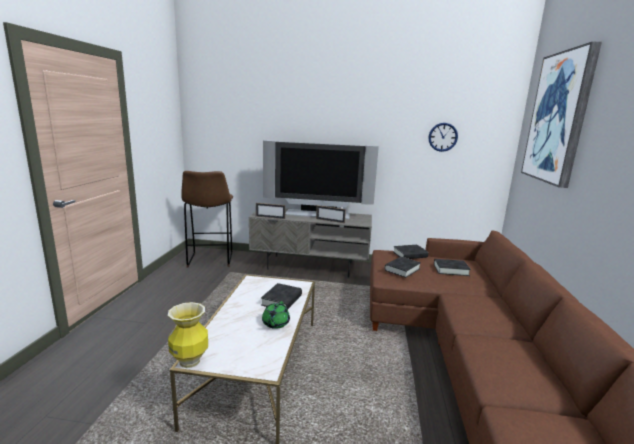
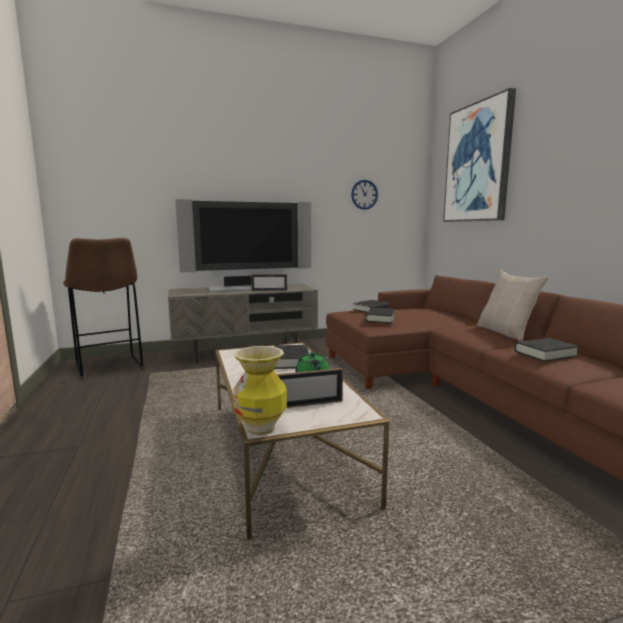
camera: 25 degrees left, 5 degrees down
picture frame [256,203,285,219] -> picture frame moved to [277,368,343,408]
black book [434,259,471,276] -> black book moved to [514,338,579,362]
none -> beige pillow [477,270,549,341]

